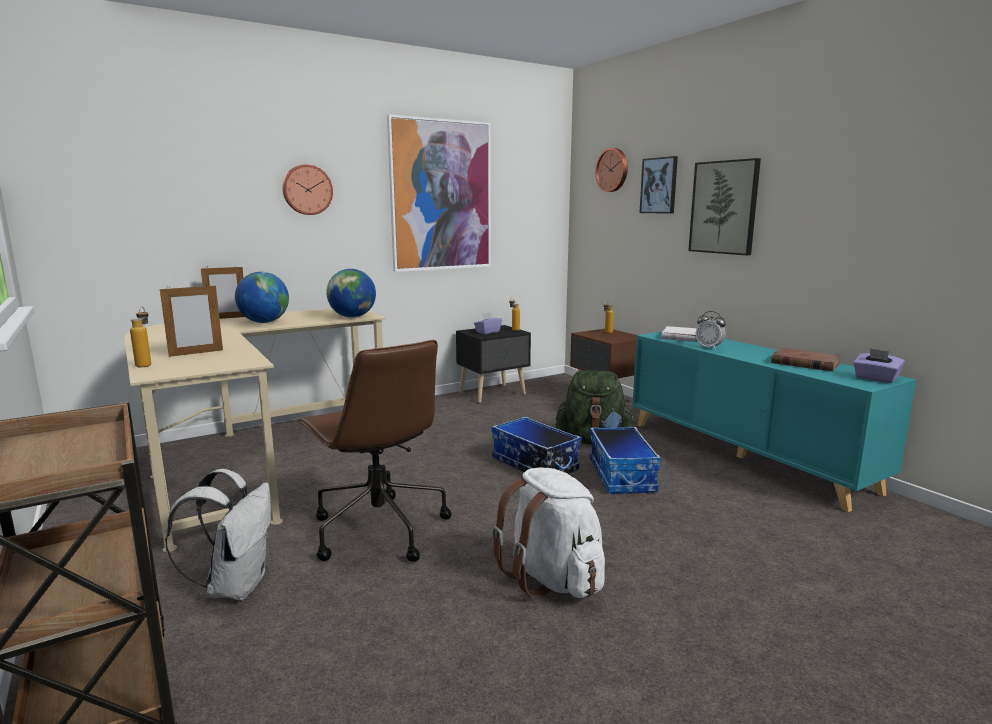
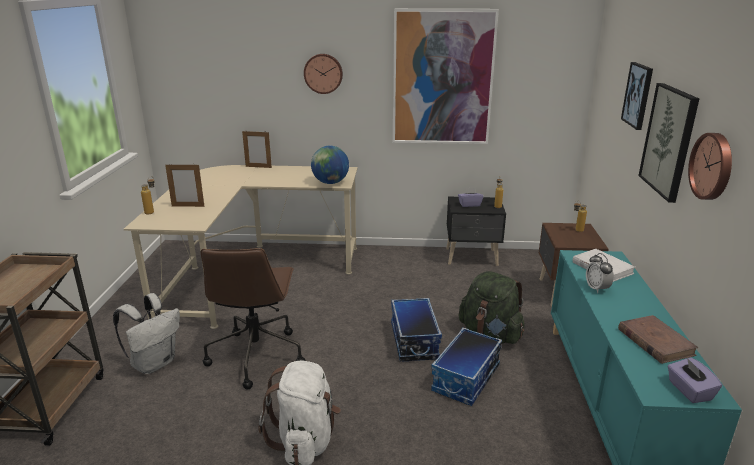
camera: 35 degrees right, 10 degrees up
globe [235,272,289,323] -> none
wall clock [595,148,628,192] -> wall clock moved to [688,133,732,200]

